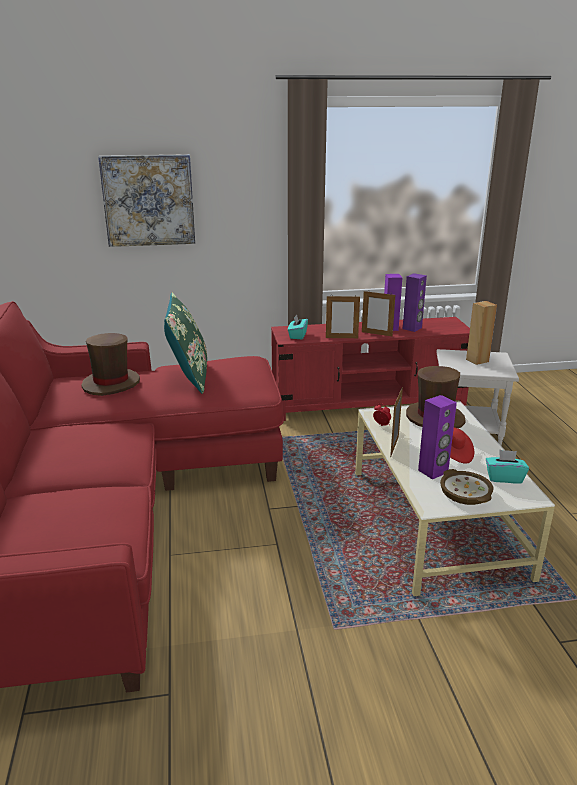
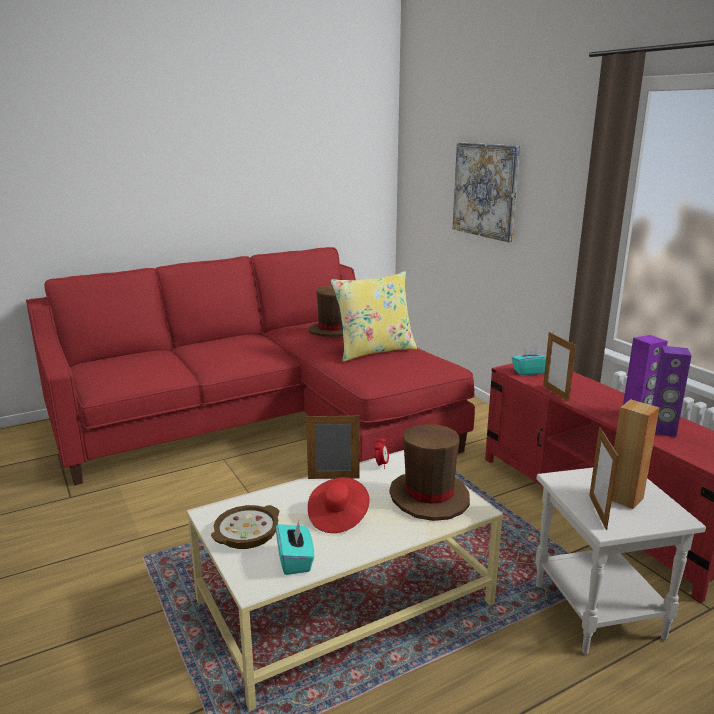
camera: 70 degrees right, 5 degrees down
green pillow [164,293,207,394] -> yellow pillow [330,271,417,362]
picture frame [362,291,395,336] -> picture frame moved to [589,427,619,530]
purple speaker [418,395,457,479] -> none

